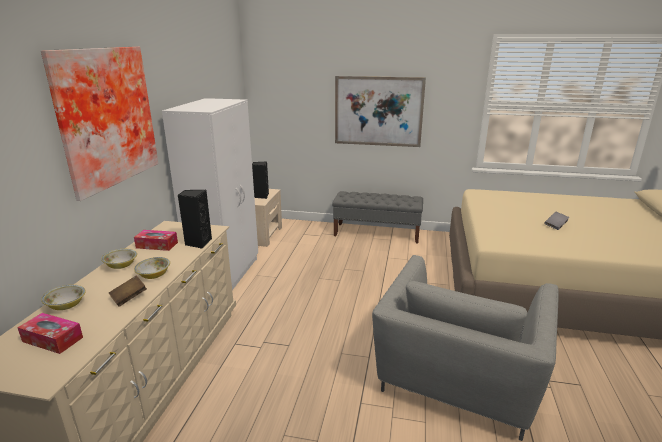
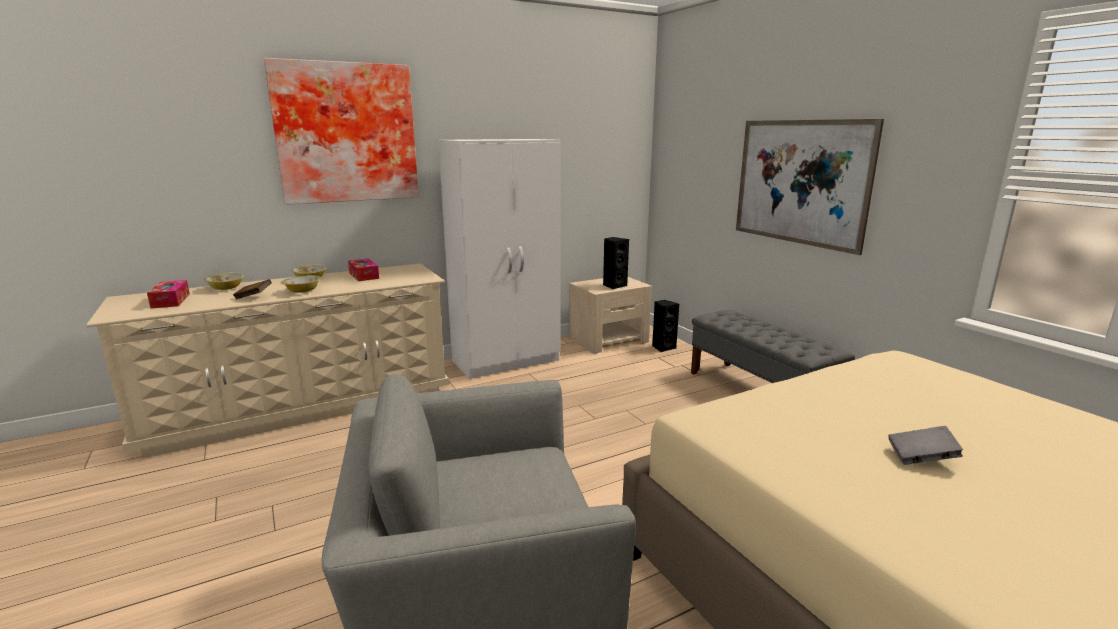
camera: 50 degrees right, 5 degrees down
black speaker [178,190,212,249] -> black speaker moved to [652,300,679,352]

